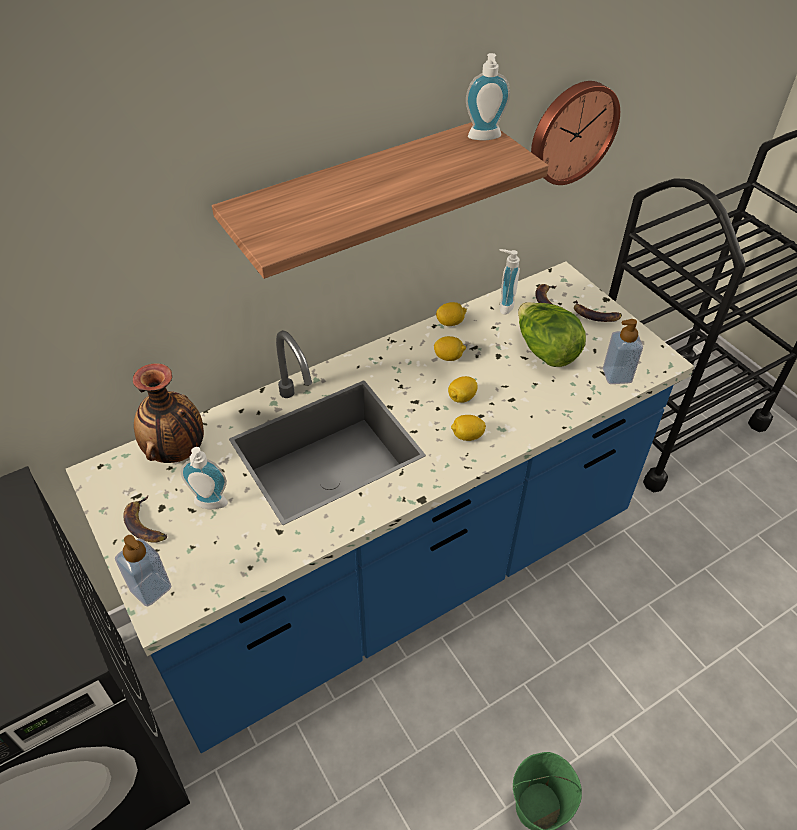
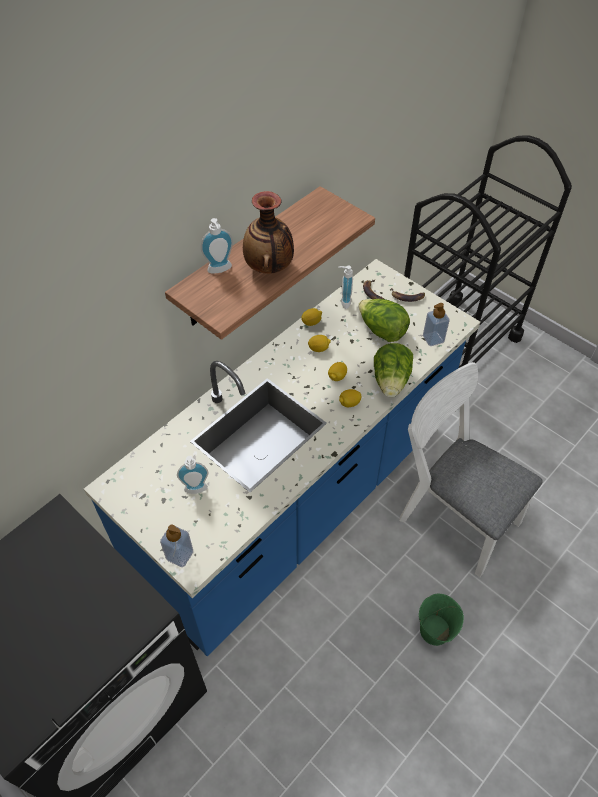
camera: 15 degrees left, 5 degrees up
banana [123,496,167,543] -> none
vase [133,364,204,463] -> vase moved to [243,191,294,274]
soap dispenser [466,53,510,140] -> soap dispenser moved to [201,218,233,273]
wall clock [531,81,620,185] -> none
none -> lettuce [374,343,413,397]
none -> white chair [399,362,543,577]

